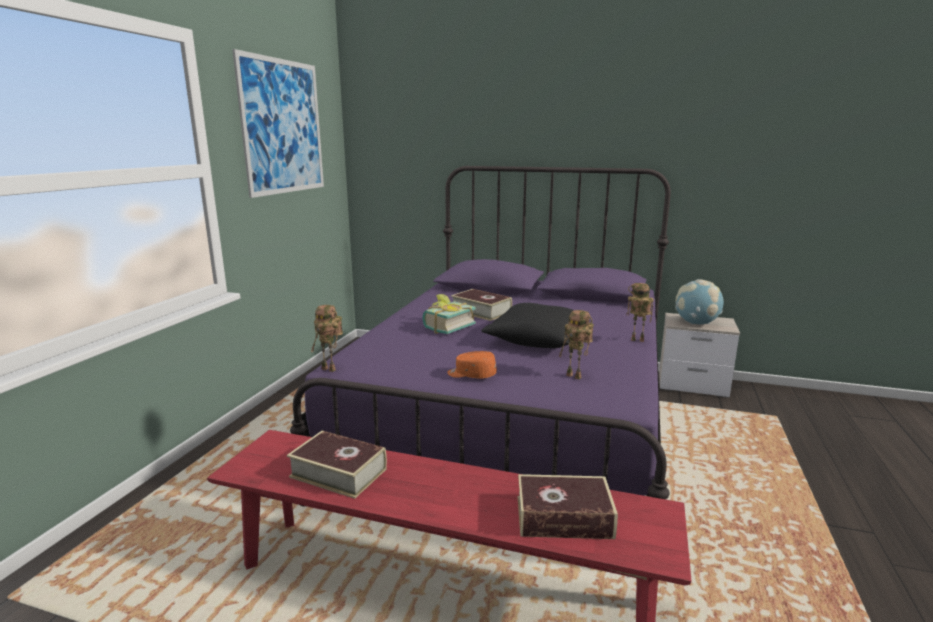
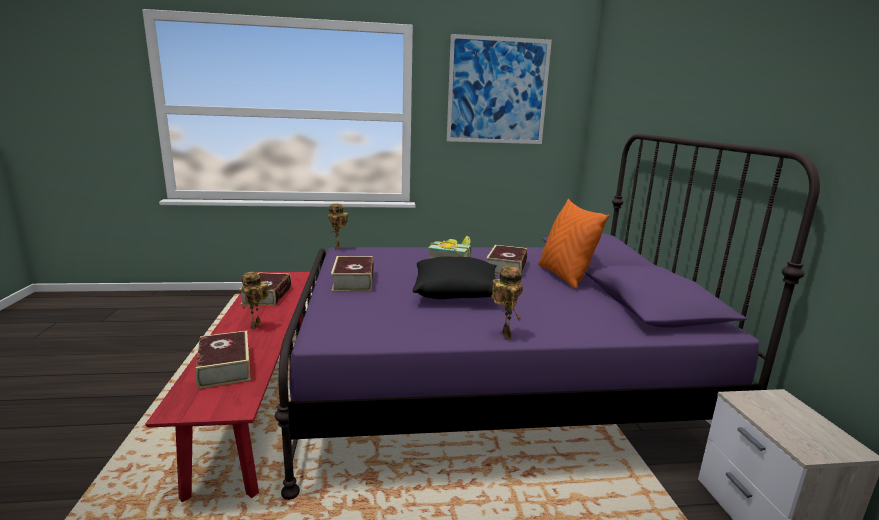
camera: 65 degrees right, 0 degrees up
orange cap [447,351,497,378] -> book [331,256,374,291]
toy robot [559,310,594,379] -> toy robot moved to [242,272,269,329]
globe [675,279,724,324] -> none
none -> orange pillow [538,199,609,289]

